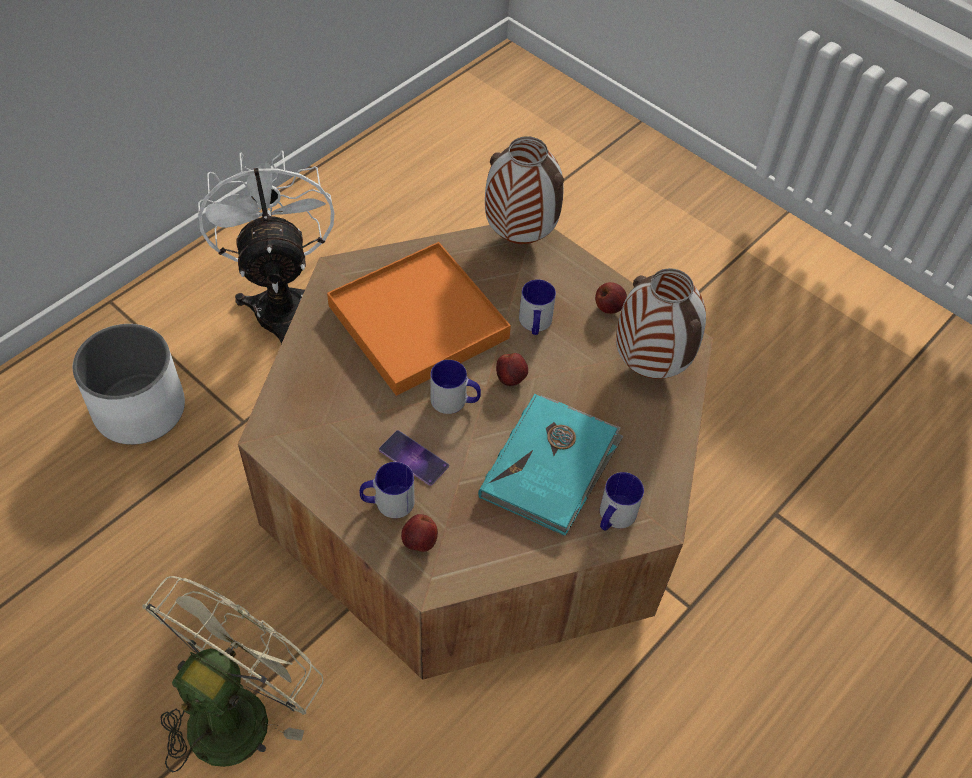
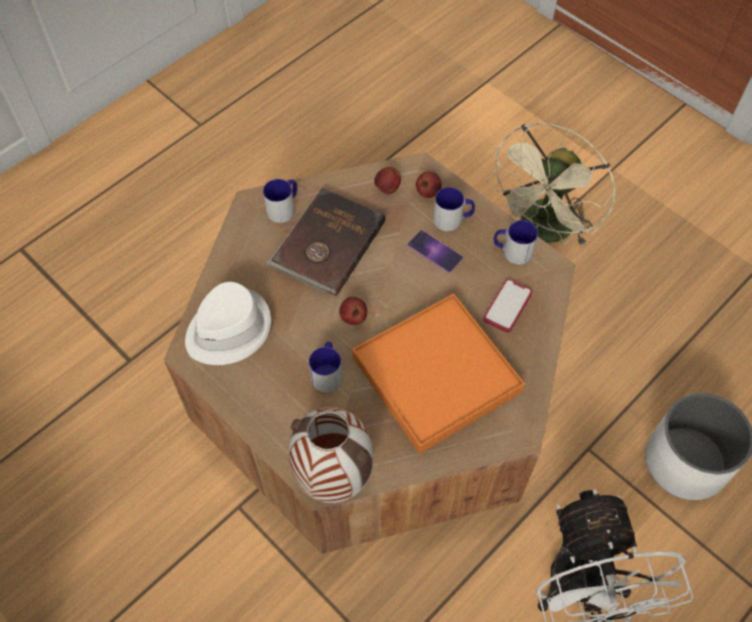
camera: 175 degrees left, 5 degrees up
mug [431,360,481,414] -> mug moved to [494,220,538,265]
turquoise book [478,394,624,536] -> brown book [266,188,385,296]
apple [595,282,627,314] -> apple moved to [374,167,401,194]
vase [616,268,706,379] -> white hat [185,282,271,365]
none -> phone [483,279,532,333]

